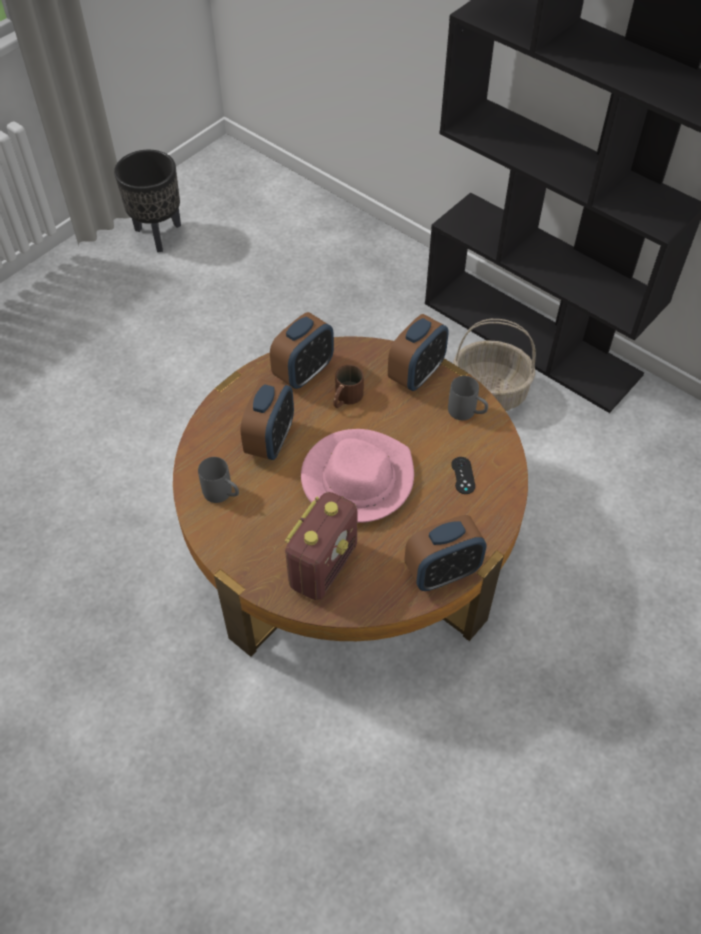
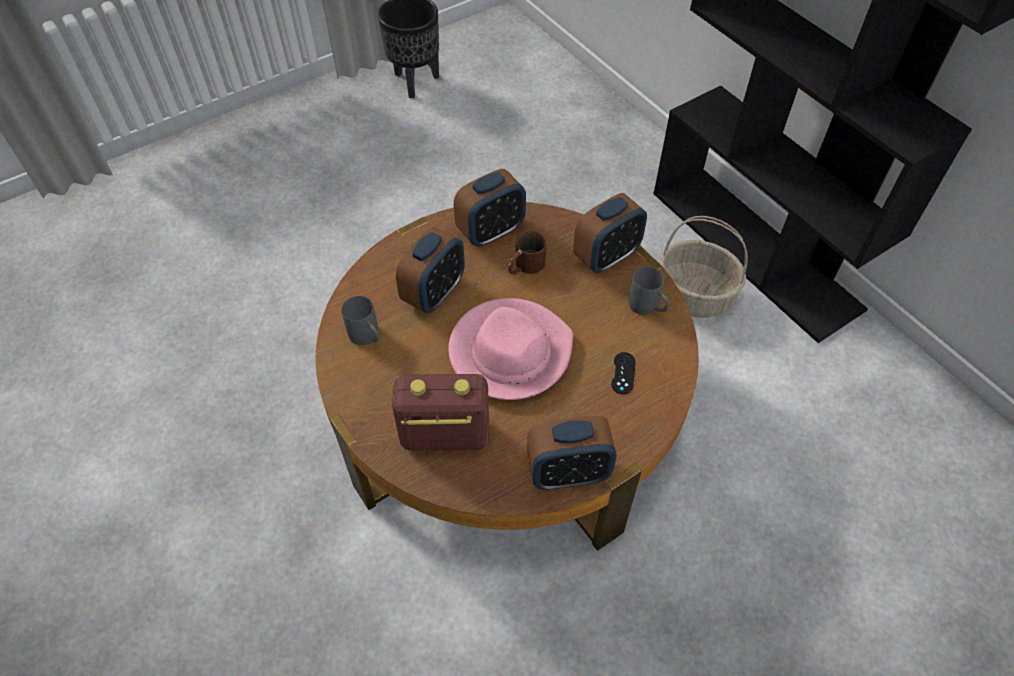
camera: 15 degrees right, 0 degrees up
radio [285,492,358,600] -> radio turned 135 degrees counterclockwise [392,374,489,450]

